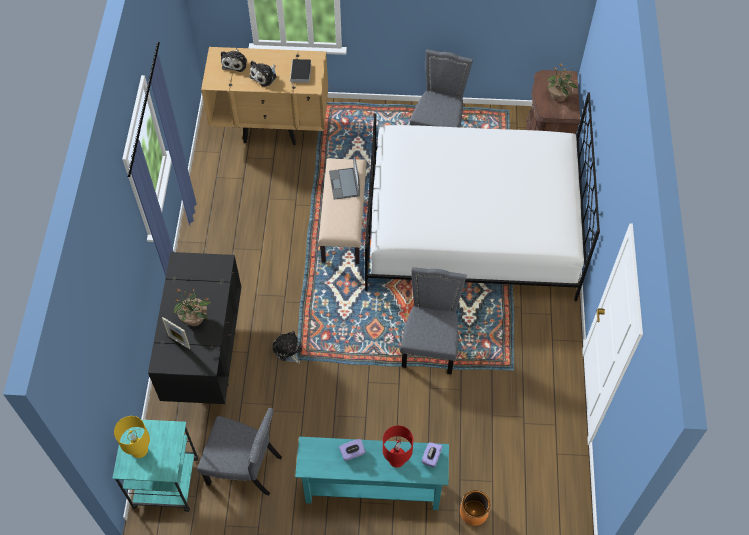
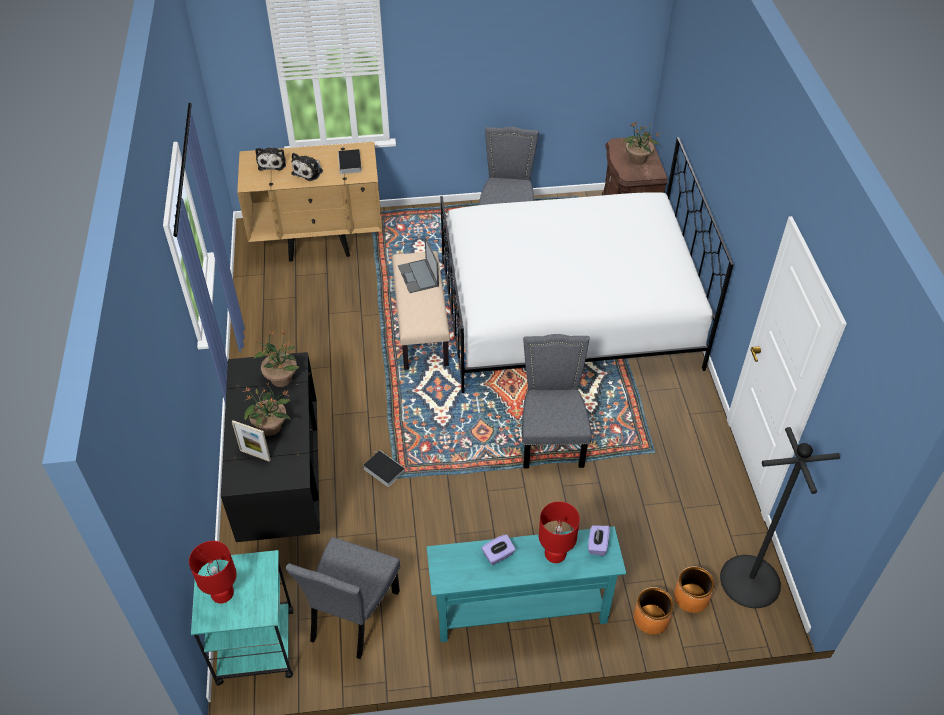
camera: 10 degrees left, 10 degrees down
yellow table lamp [114,416,150,458] -> red table lamp [189,541,237,603]
grey chair [197,408,282,495] -> grey chair turned 105 degrees clockwise [286,537,401,659]
plush toy [273,331,302,364] -> book [363,450,405,487]
none -> potted plant [253,330,299,387]
none -> orange planter [674,566,715,613]
none -> black clothes rack [720,427,840,608]

